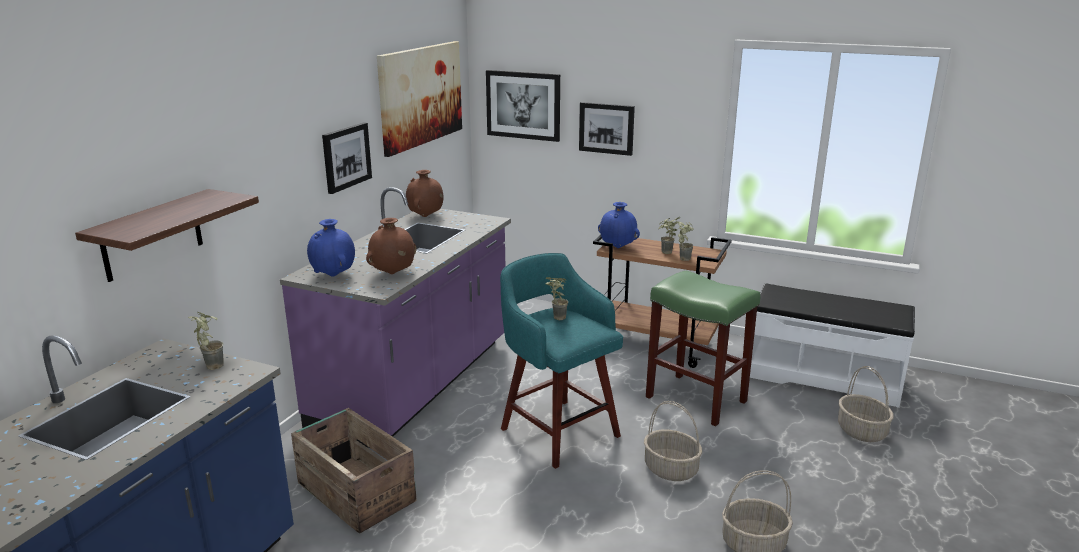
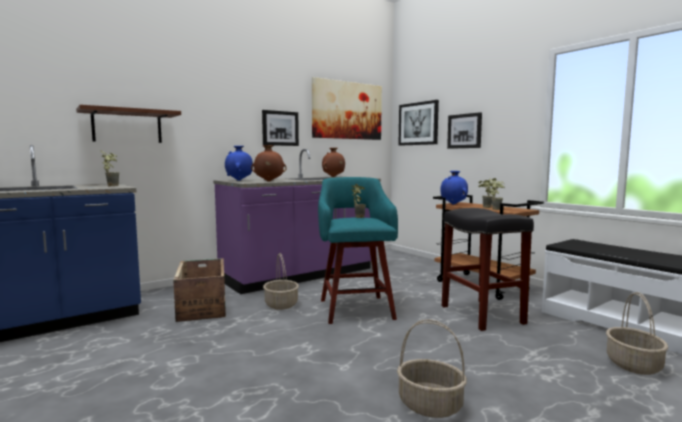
camera: 30 degrees right, 15 degrees down
basket [644,401,702,481] -> basket moved to [263,253,299,310]
green stool [646,271,760,426] -> black stool [442,208,534,331]

